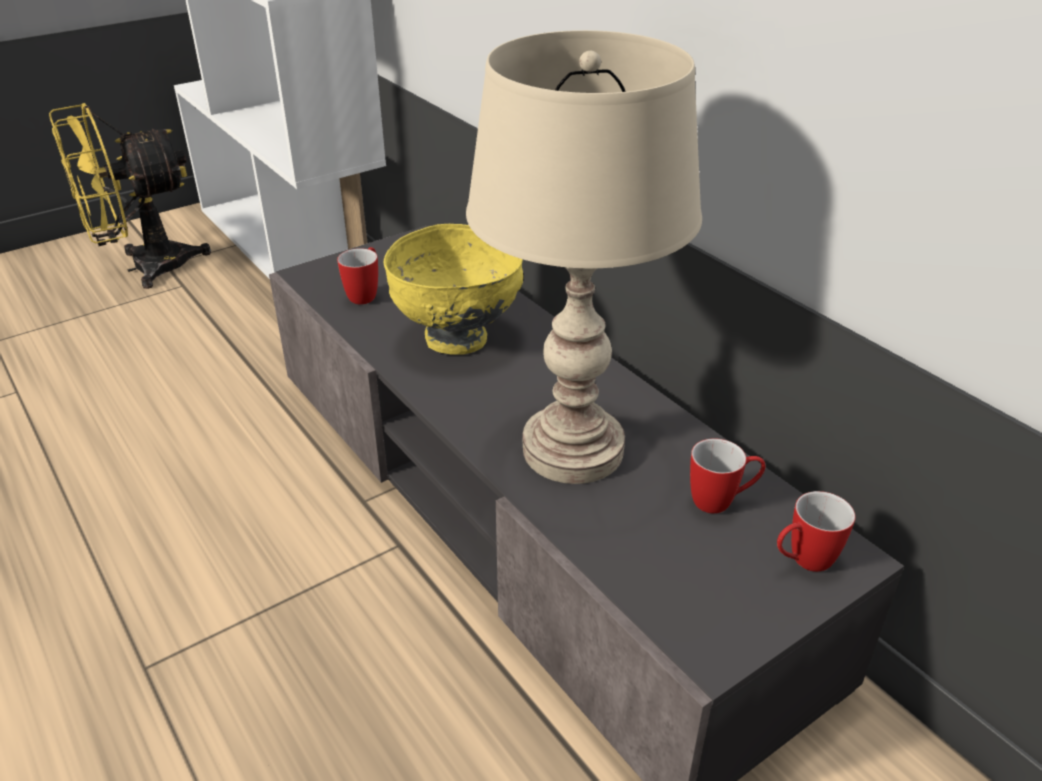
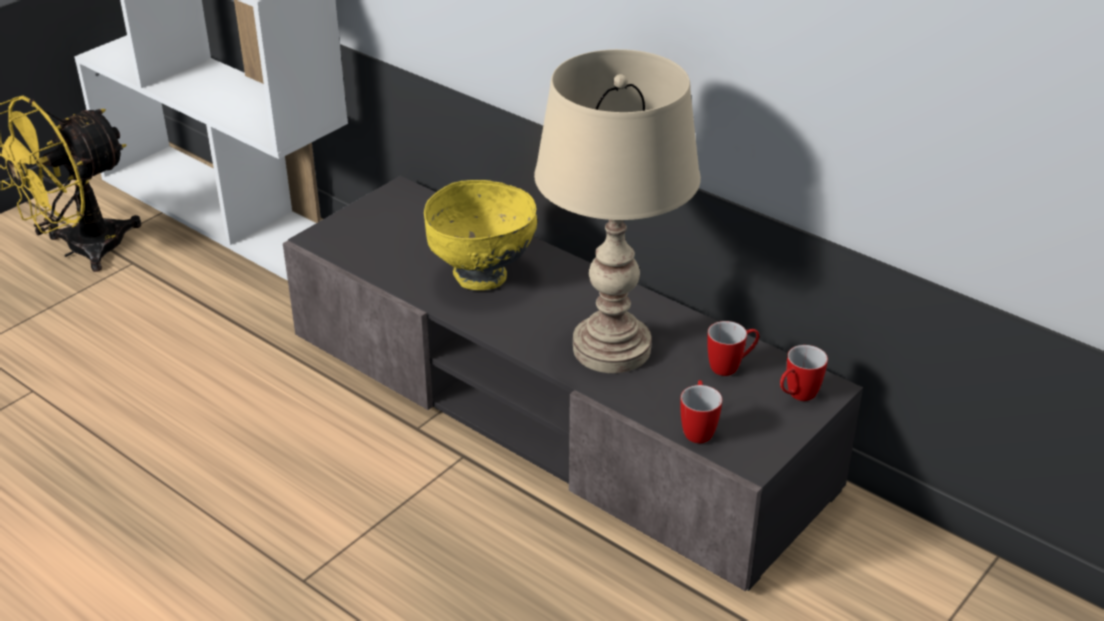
camera: 15 degrees left, 0 degrees up
mug [337,247,378,304] -> mug moved to [680,380,722,443]

